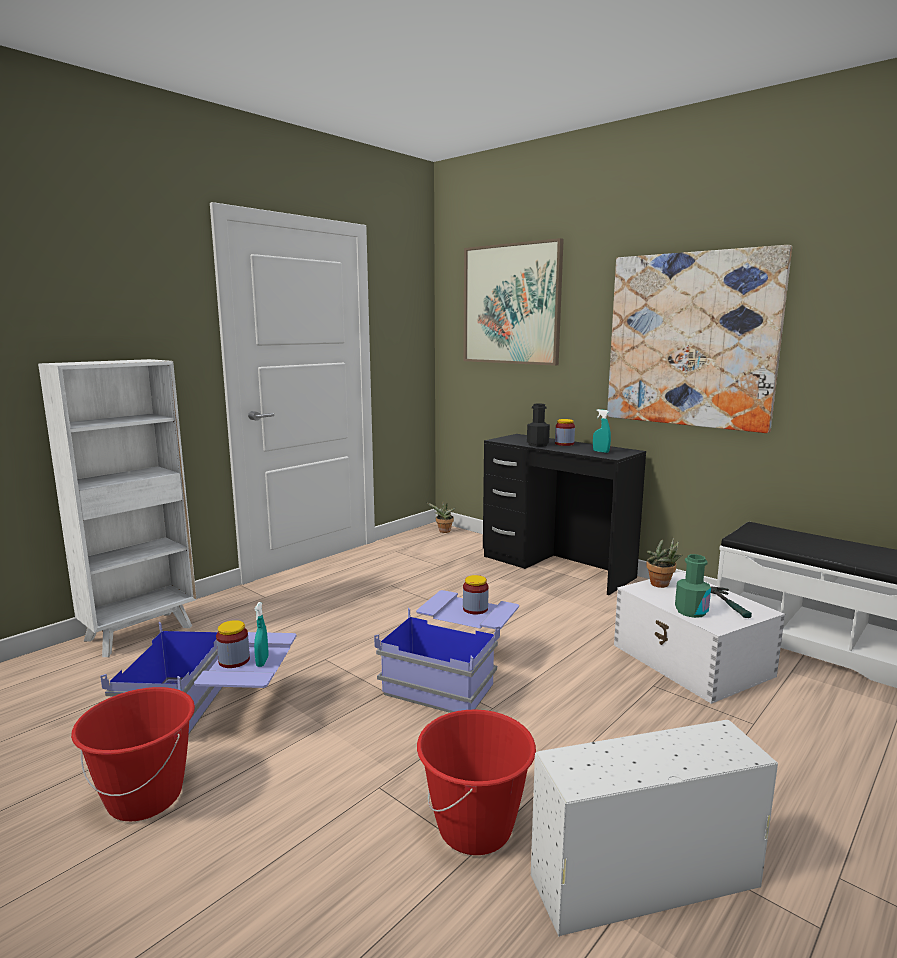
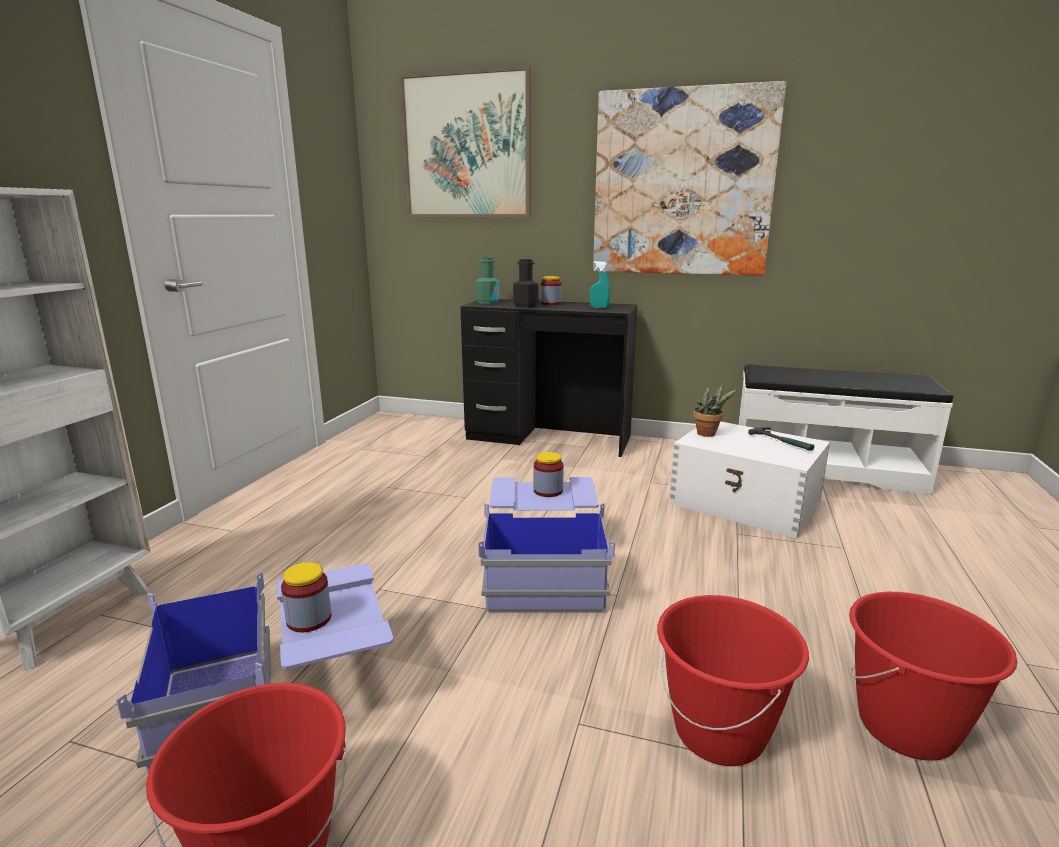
camera: 25 degrees left, 5 degrees up
turquoise spray bottle [254,602,268,667] -> none
potted plant [426,502,456,533] -> none
white storage box [531,720,778,937] -> red bucket [849,592,1017,761]
green bottle [675,554,711,618] -> green bottle moved to [475,257,500,304]

